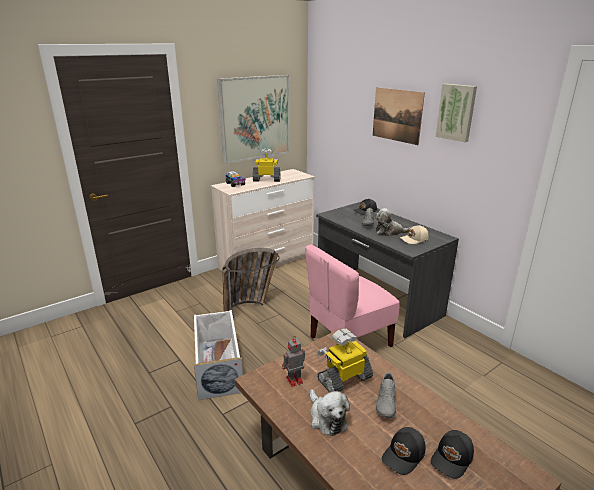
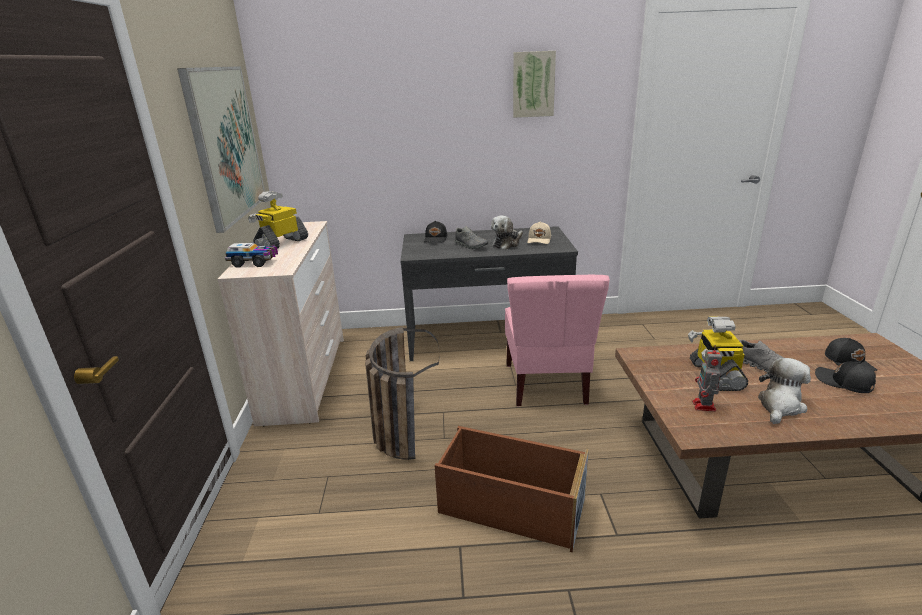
camera: 55 degrees left, 0 degrees up
white storage box [194,310,243,400] -> brown storage box [434,426,589,553]
plush toy [310,389,350,436] -> plush toy turned 60 degrees counterclockwise [758,358,811,424]
picture [373,87,425,145] -> none
black cap [382,427,426,475] -> black cap turned 150 degrees clockwise [815,361,876,393]

